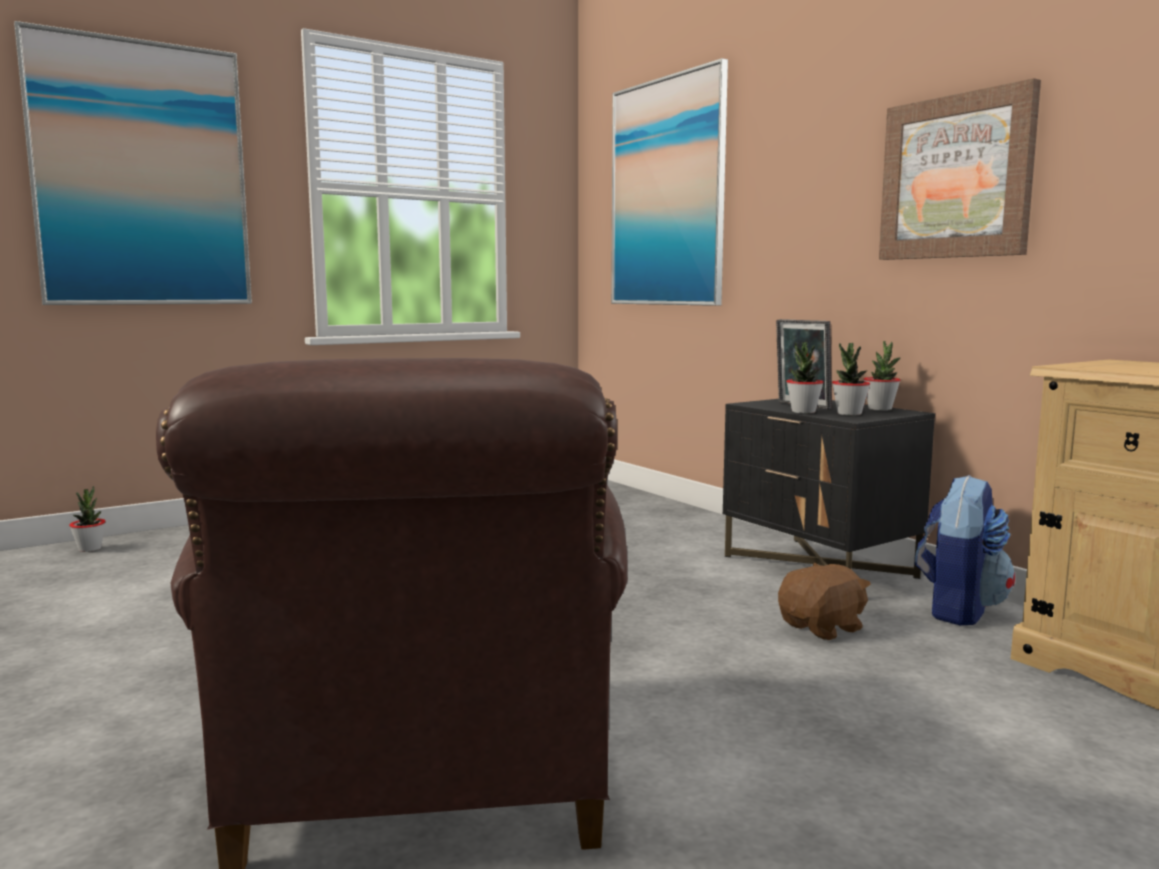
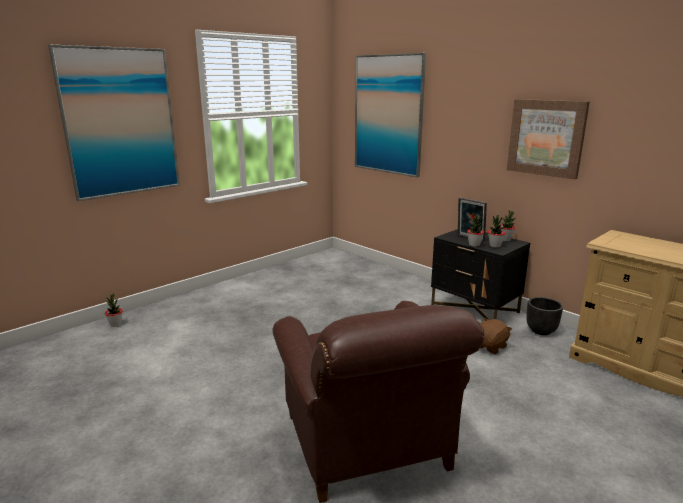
camera: 10 degrees left, 10 degrees up
backpack [915,475,1015,625] -> black planter [526,297,563,335]

